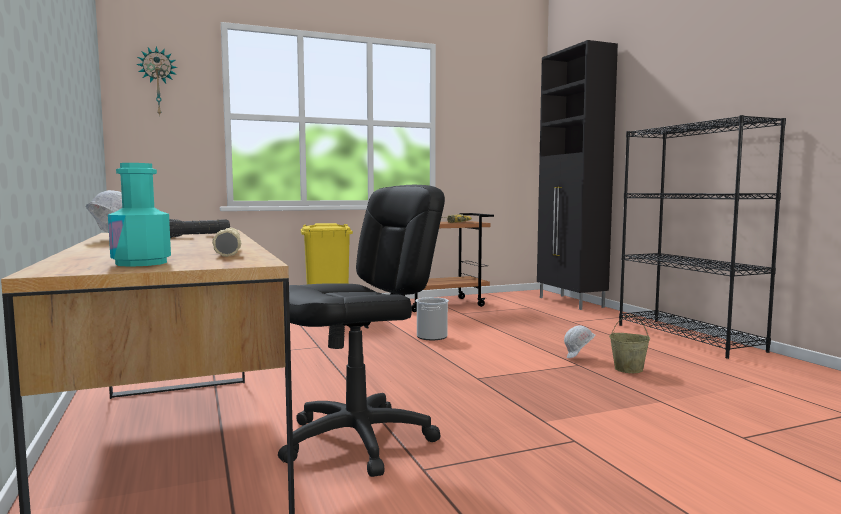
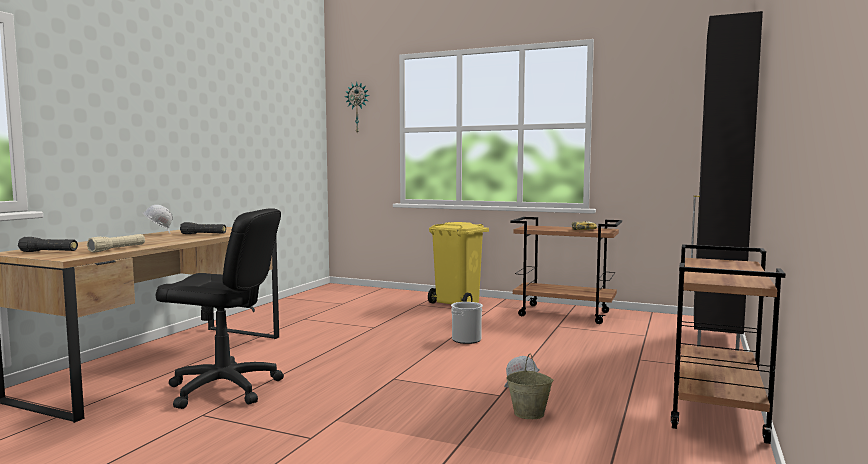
camera: 45 degrees right, 0 degrees up
turquoise bottle [108,163,171,267] -> black flashlight [18,237,78,252]
black bookcase [619,115,786,359] -> brown cart [671,244,785,444]

